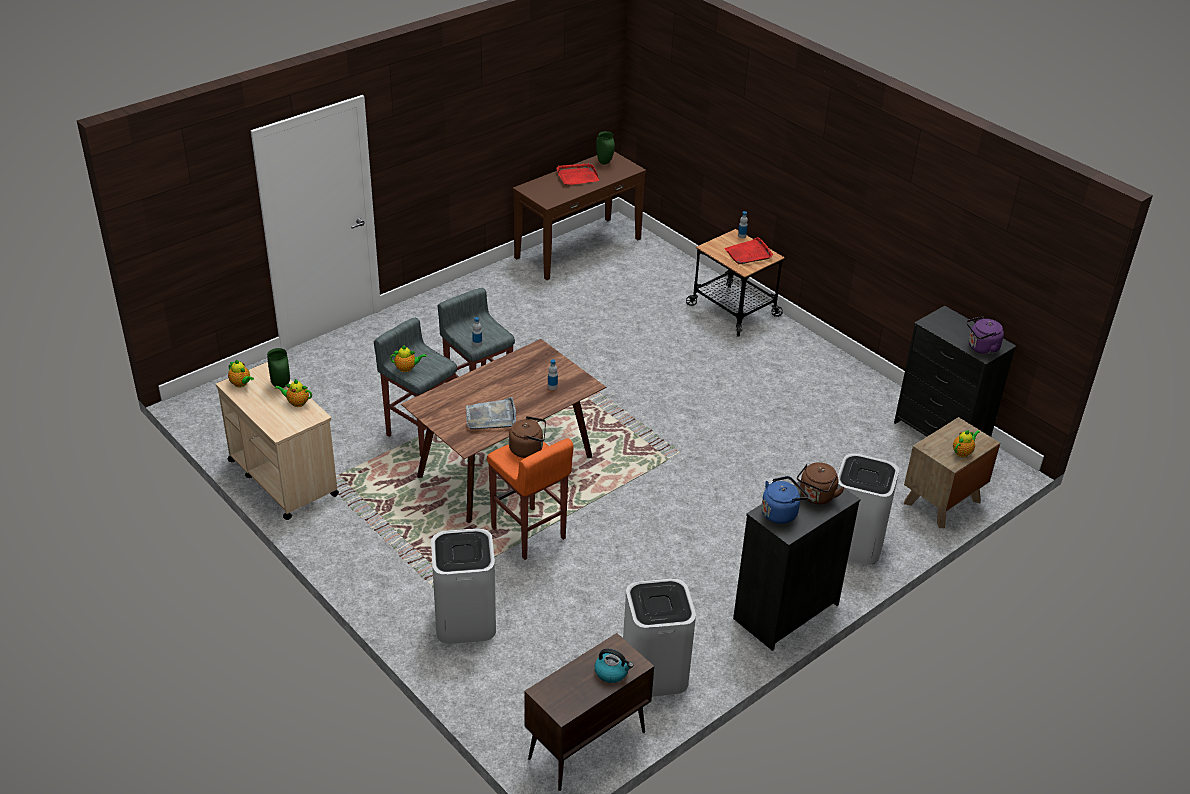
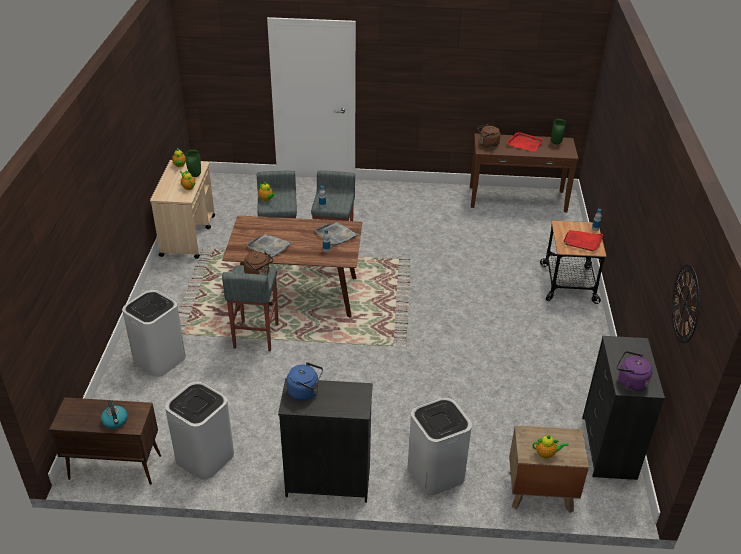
camera: 45 degrees right, 0 degrees up
orange stool [487,438,574,560] -> grey stool [222,265,279,352]
brown kettle [797,462,845,504] -> brown kettle moved to [477,124,501,148]
none -> grey tray [315,222,359,246]
none -> wall clock [672,265,699,343]

